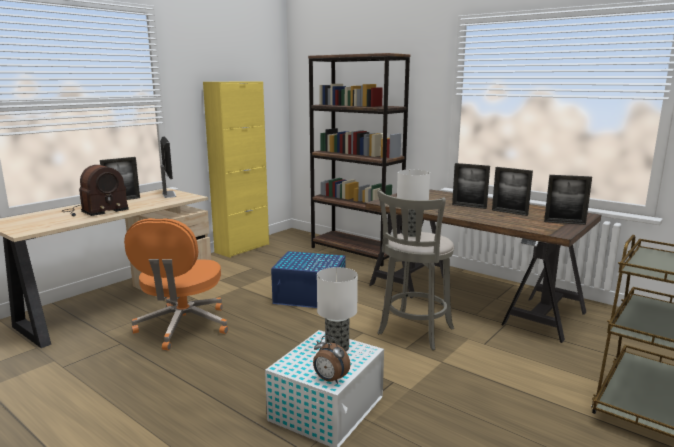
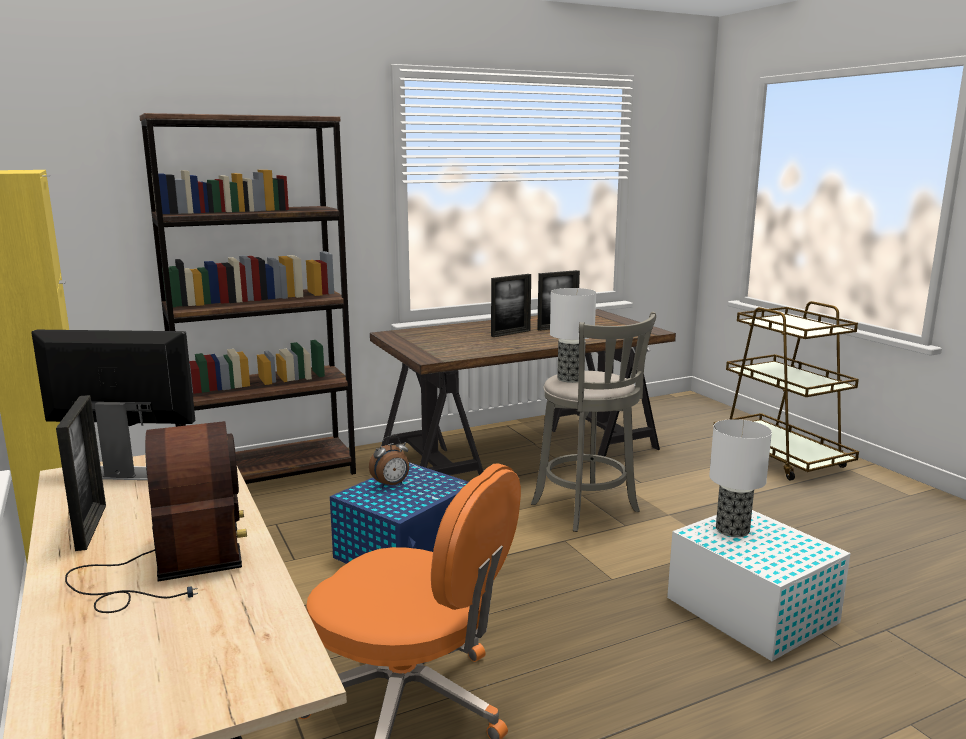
camera: 65 degrees left, 0 degrees up
alarm clock [313,335,350,384] -> alarm clock moved to [369,435,409,488]
picture frame [544,175,592,225] -> none

